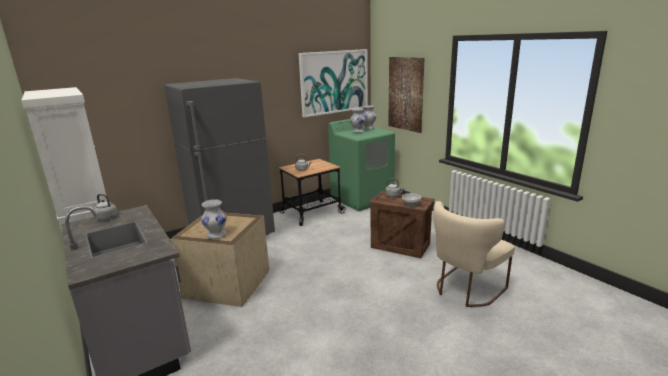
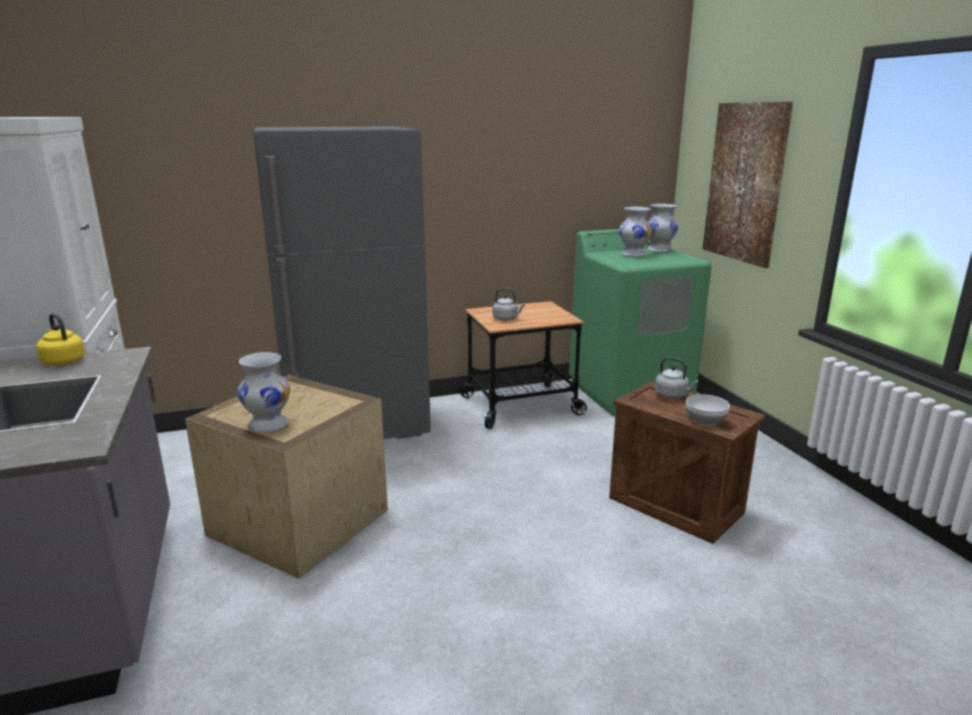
camera: 15 degrees right, 0 degrees up
grey kettle [94,194,117,220] -> yellow kettle [36,313,85,365]
picture [298,49,368,117] -> none
beige chair [433,201,515,307] -> none

